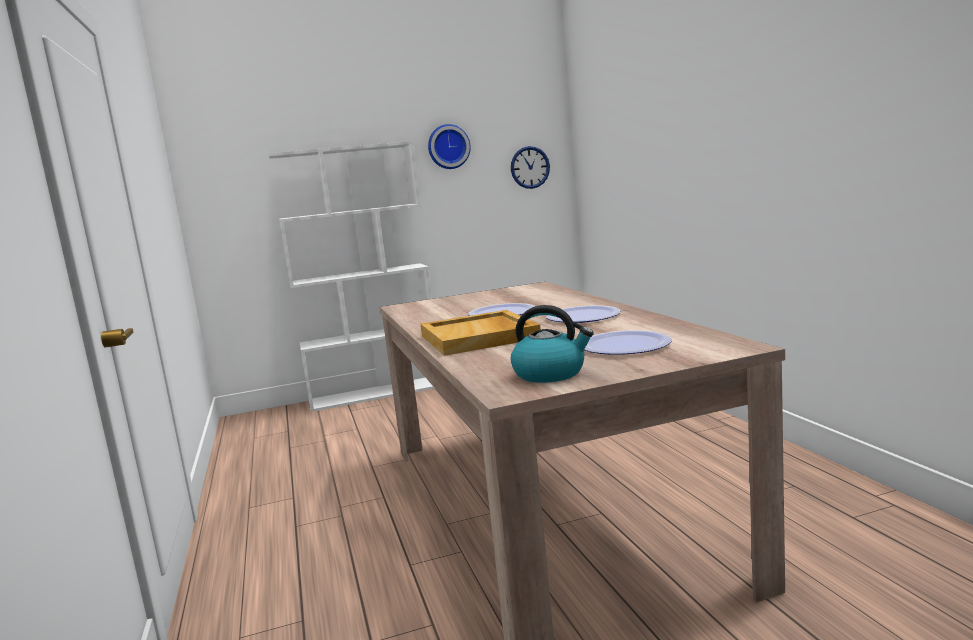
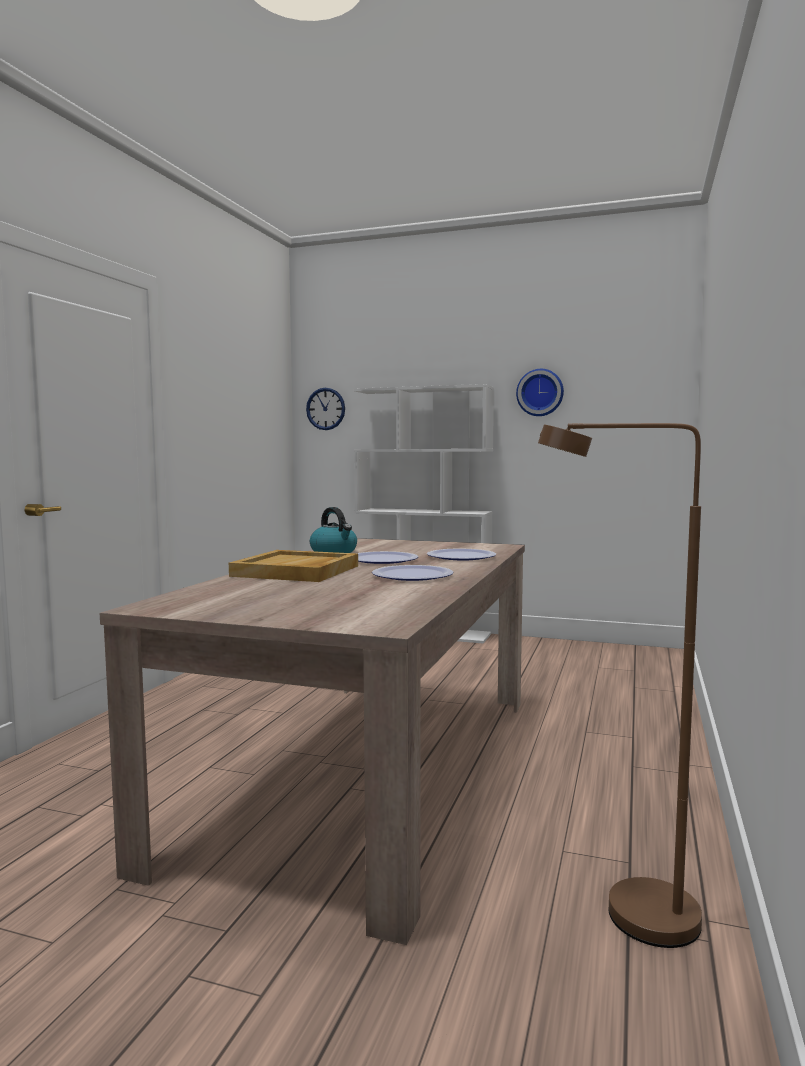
camera: 35 degrees right, 5 degrees down
wall clock [511,146,550,189] -> wall clock moved to [306,388,345,430]
kettle [511,305,594,383] -> kettle moved to [310,507,357,553]
plate [584,330,672,355] -> plate moved to [427,549,496,560]
none -> brown floor lamp [538,423,702,948]

